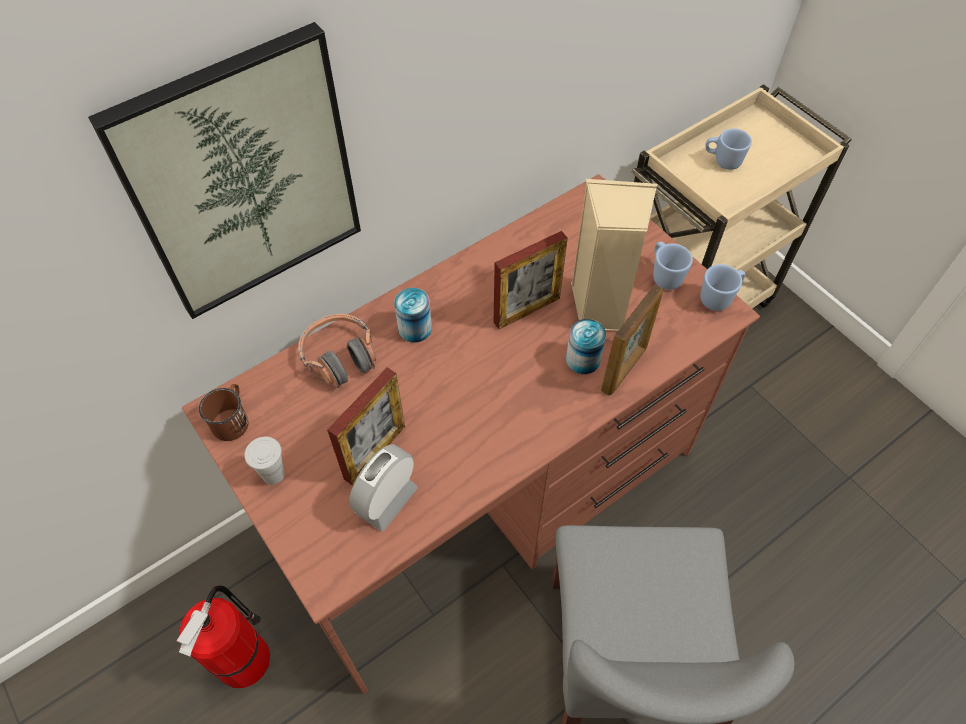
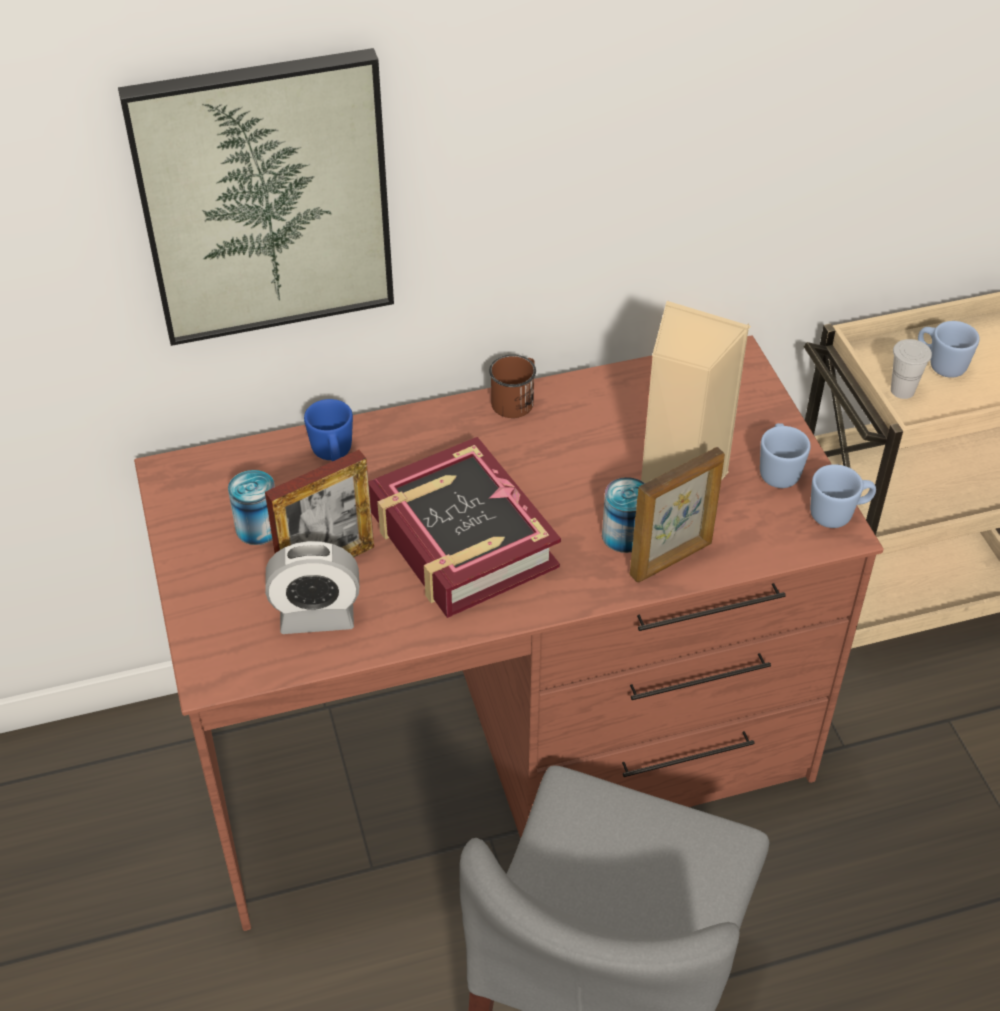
camera: 20 degrees right, 10 degrees down
fire extinguisher [176,585,270,688] -> none
brown mug [199,384,249,441] -> brown mug moved to [489,355,536,418]
white cup [244,437,285,485] -> white cup moved to [891,339,932,399]
headphones [298,314,376,388] -> blue mug [304,399,353,461]
alarm clock [350,444,418,531] -> alarm clock turned 150 degrees counterclockwise [265,541,359,634]
can [394,288,432,343] -> can moved to [228,470,275,545]
picture frame [494,231,568,329] -> none
none -> book [368,437,561,618]

